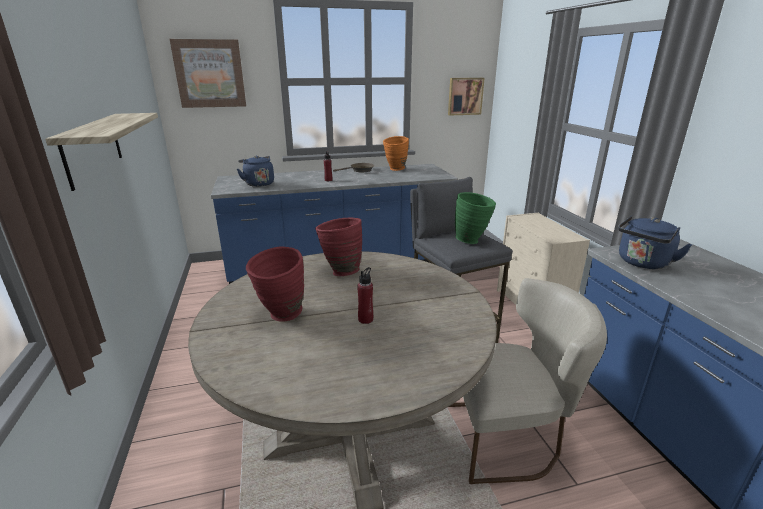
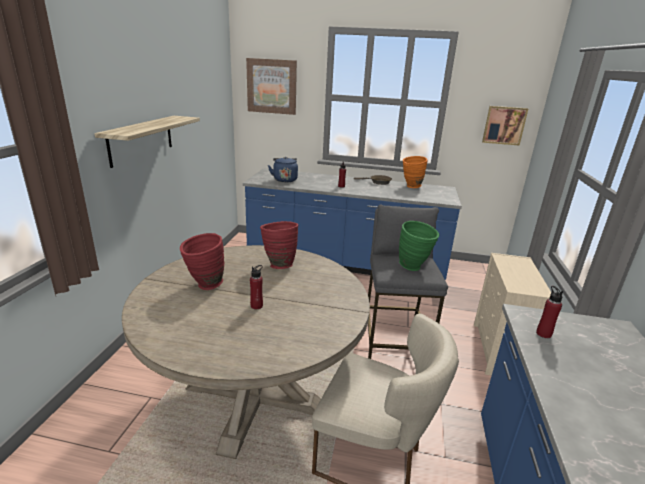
camera: 25 degrees right, 0 degrees up
blue kettle [618,216,692,269] -> red bottle [536,286,563,338]

